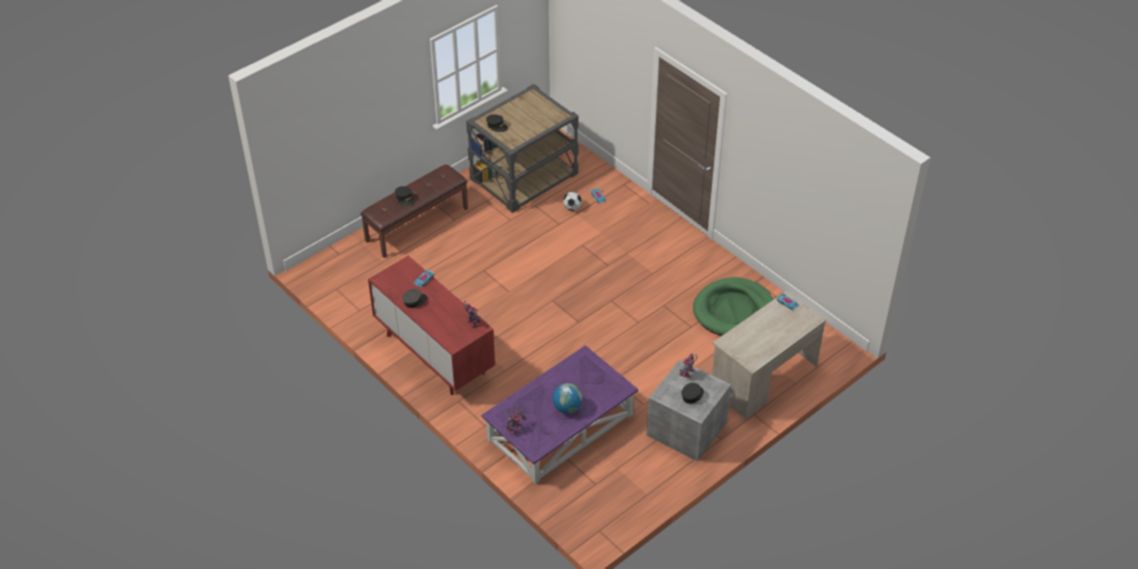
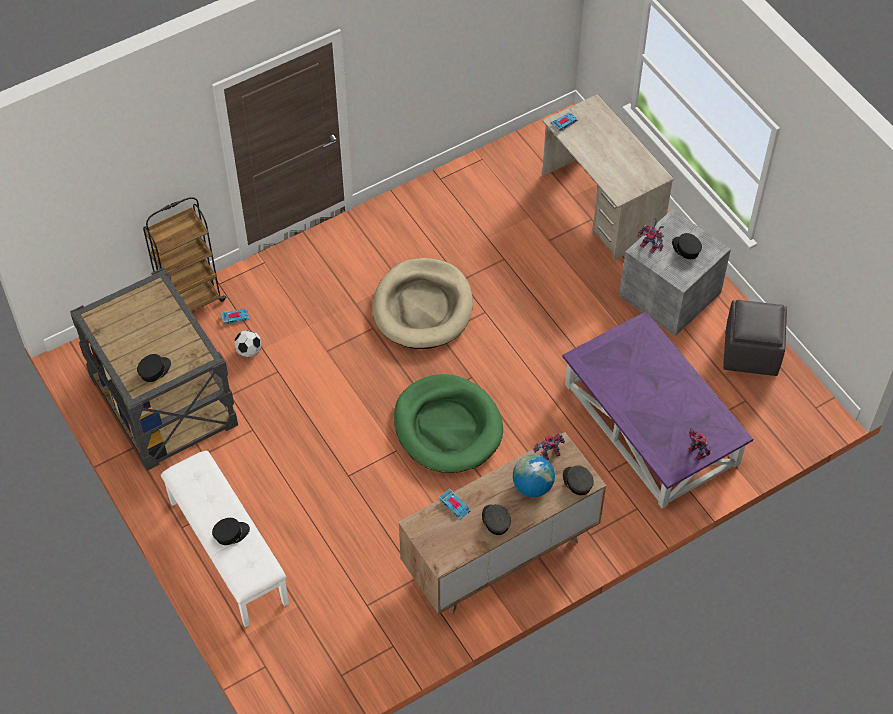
camera: 80 degrees left, 10 degrees up
brown bench [361,165,468,258] -> white bench [161,451,289,627]
red dresser [368,256,495,395] -> green dresser [399,432,606,614]
globe [552,383,582,414] -> globe moved to [513,455,555,497]
green dog bed [693,277,773,336] -> green dog bed moved to [394,374,503,473]
none -> brown cart [143,197,227,312]
none -> beige dog bed [372,258,473,349]
none -> grey cap [563,465,594,495]
none -> grey ottoman [723,300,787,376]

